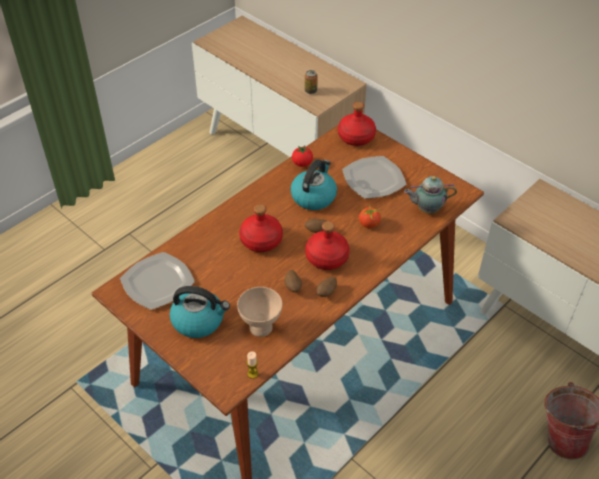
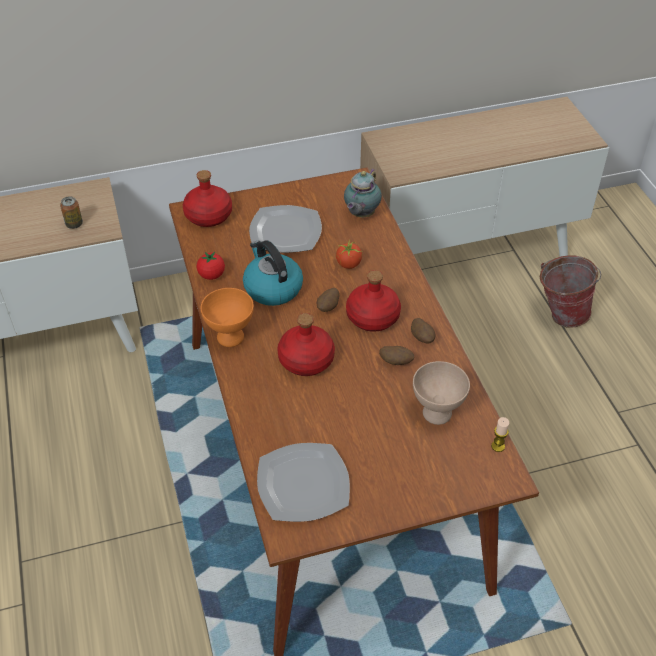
camera: 60 degrees left, 0 degrees up
kettle [170,286,230,338] -> none
none -> orange bowl [201,288,254,347]

